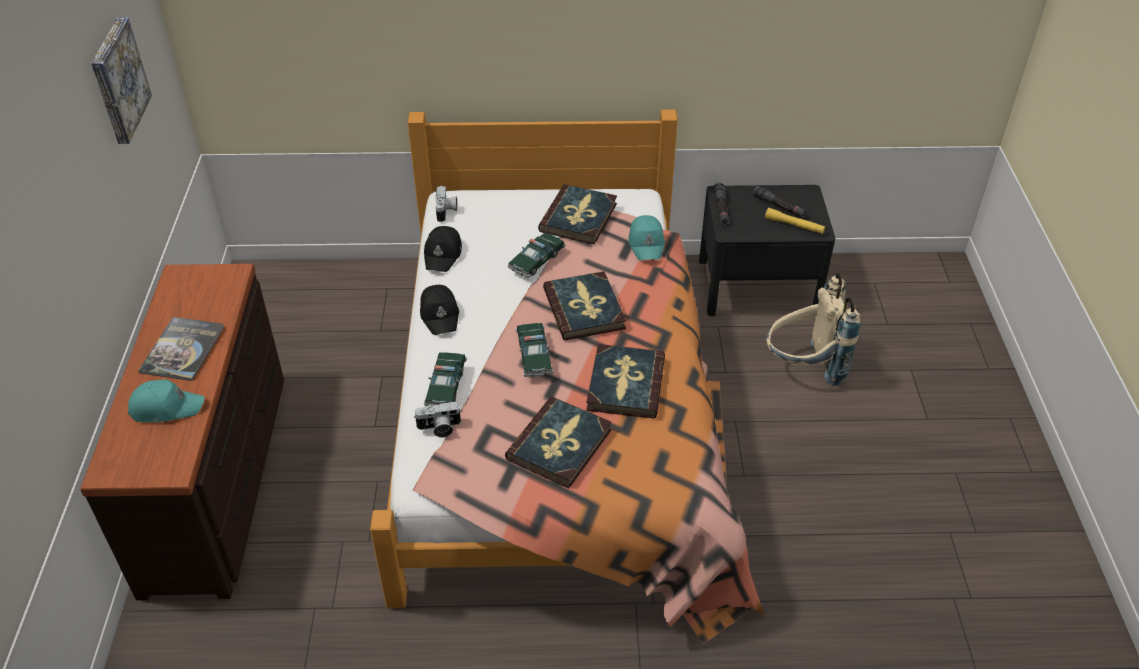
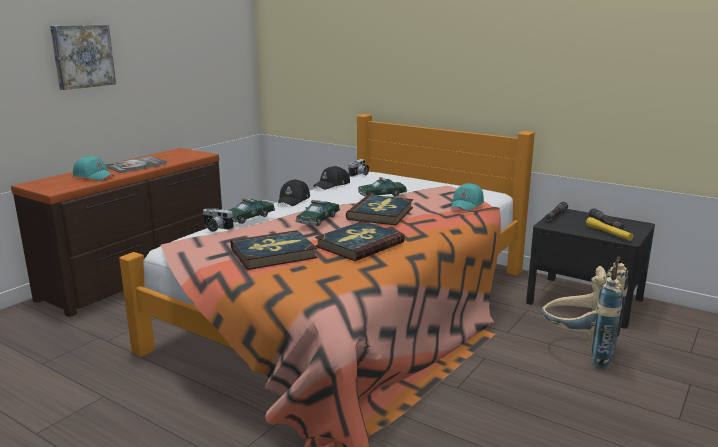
camera: 35 degrees right, 25 degrees down
picture [91,17,152,144] -> picture moved to [50,25,116,90]
book [538,184,617,245] -> none

